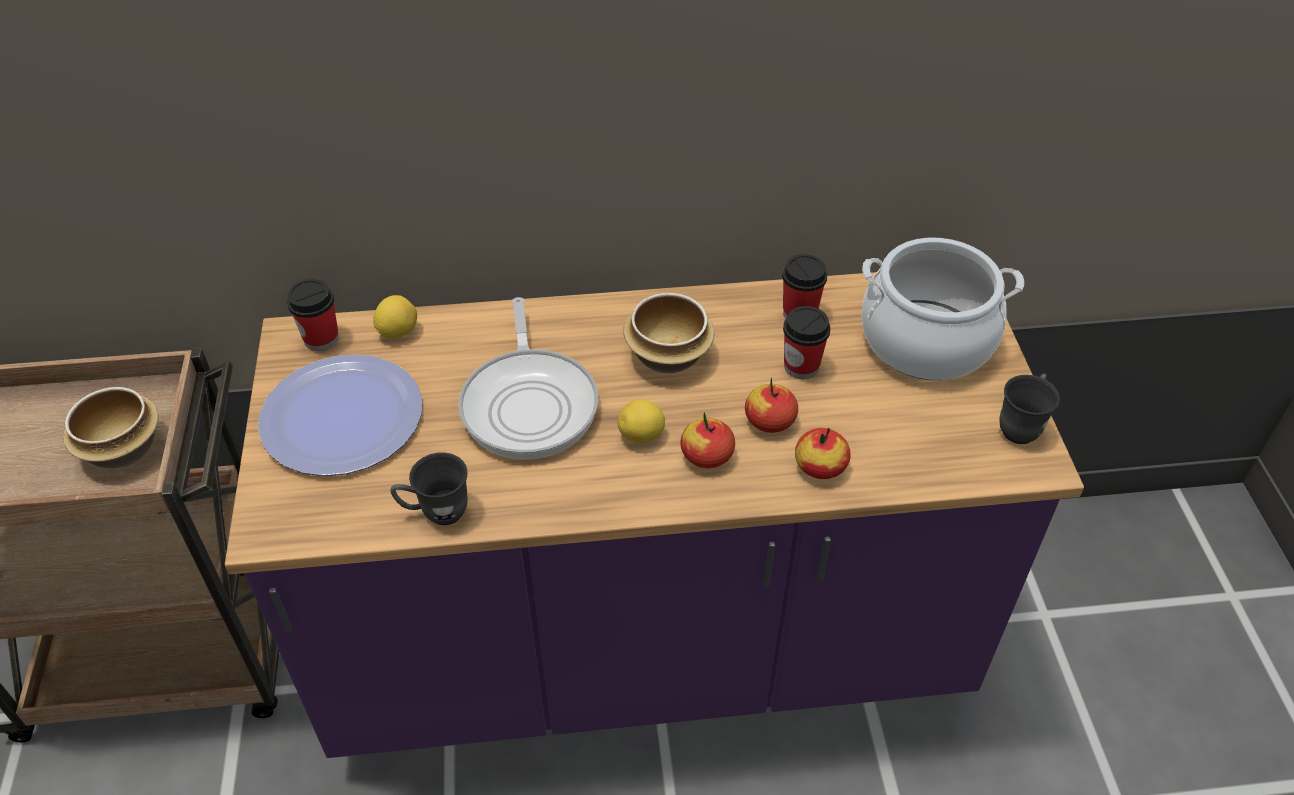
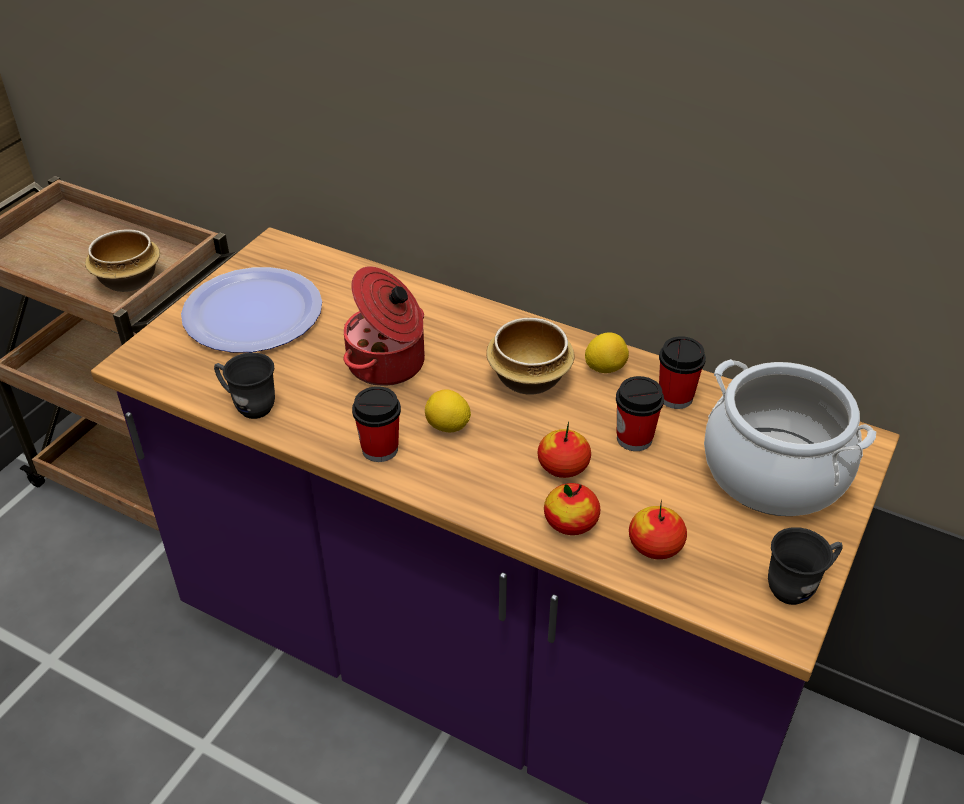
camera: 35 degrees right, 5 degrees down
cup [287,279,339,351] -> cup moved to [352,386,401,462]
lemon [373,295,417,338] -> lemon moved to [585,332,629,373]
frying pan [458,297,598,459] -> cooking pot [343,266,425,386]
apple [680,413,735,468] -> apple moved to [629,500,687,559]

